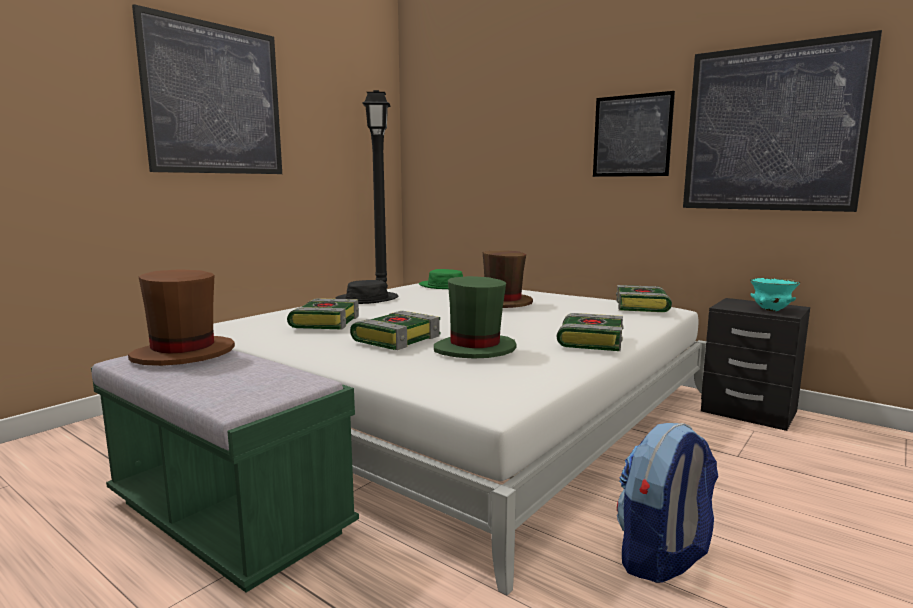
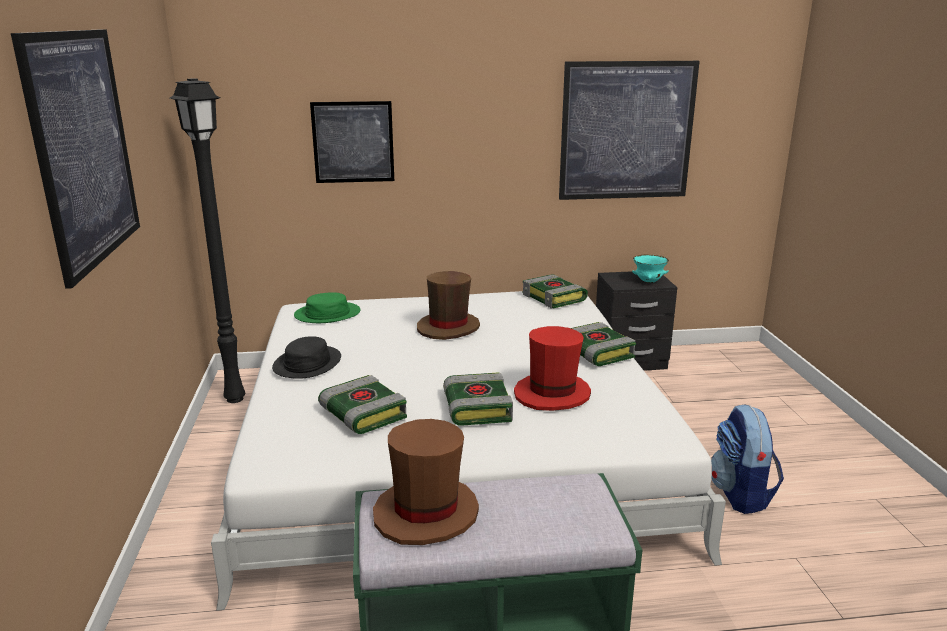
camera: 45 degrees left, 10 degrees up
green hat [434,276,517,359] -> red hat [514,326,591,411]
picture [593,91,675,177] -> picture moved to [310,101,394,183]

